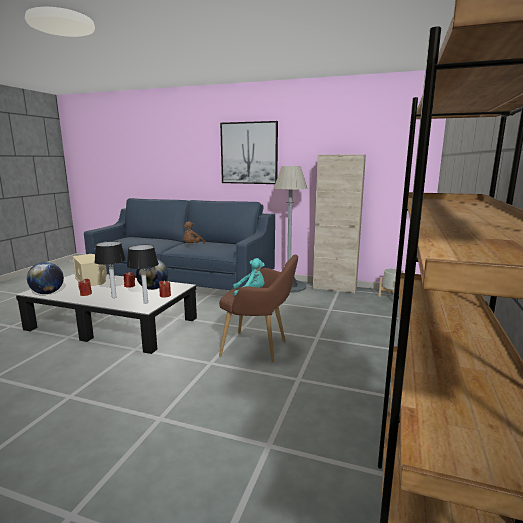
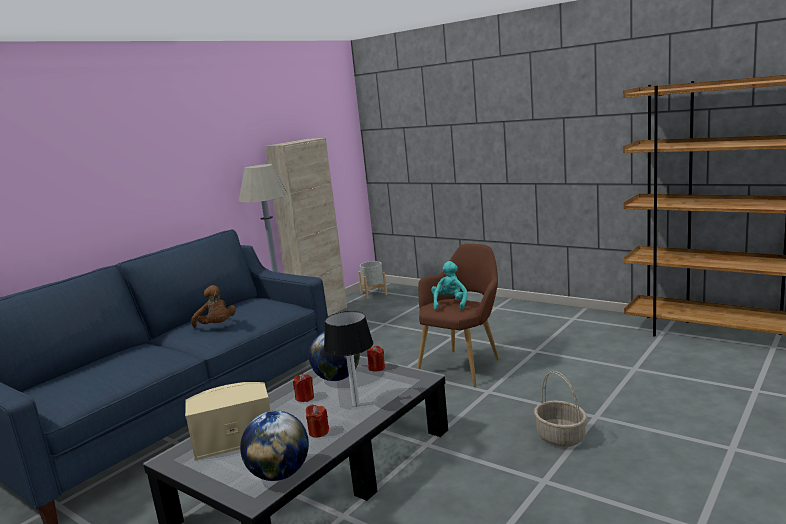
camera: 70 degrees left, 0 degrees up
table lamp [127,245,159,304] -> none
picture [220,121,278,184] -> none
none -> basket [534,371,587,447]

